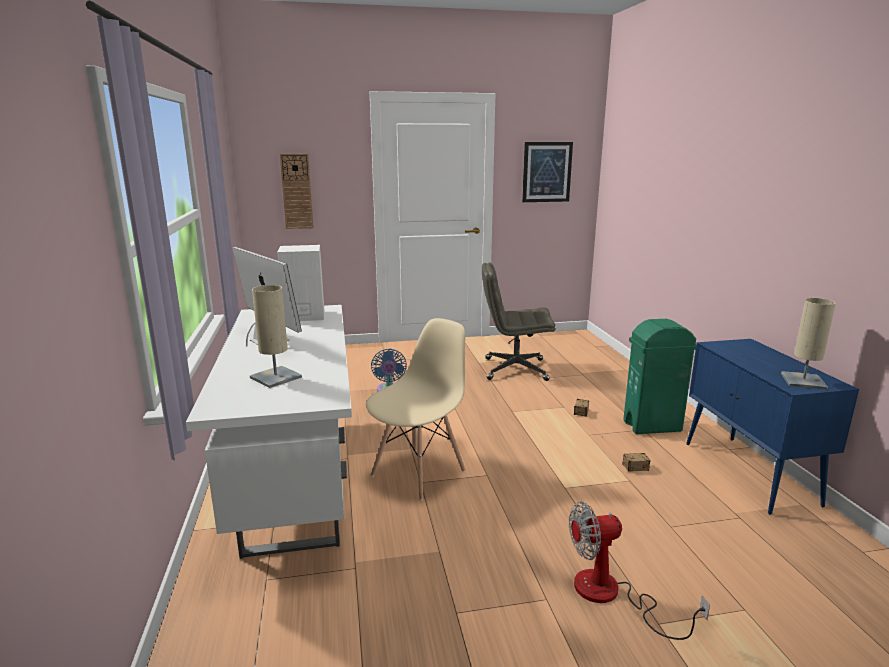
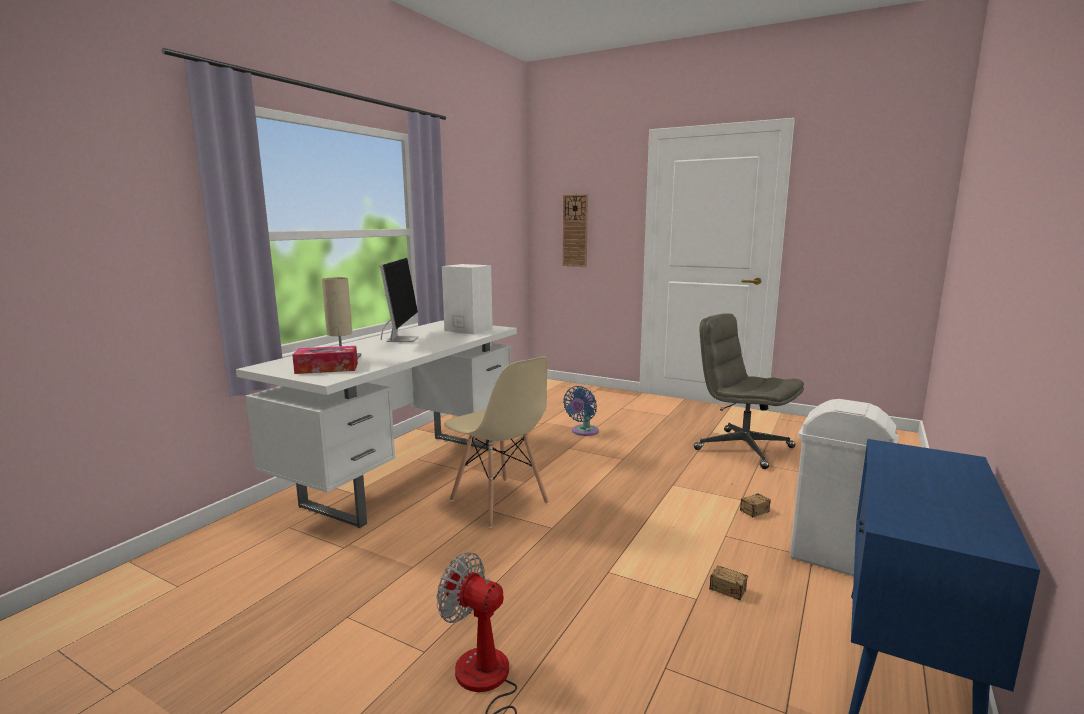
camera: 40 degrees right, 5 degrees down
beige chair [366,318,466,501] -> beige chair turned 60 degrees clockwise [444,356,549,528]
picture [522,142,573,202] -> none
green trash can [623,319,696,434] -> white trash can [790,399,899,576]
beige table lamp [781,298,836,390] -> none
none -> tissue box [292,346,358,374]

